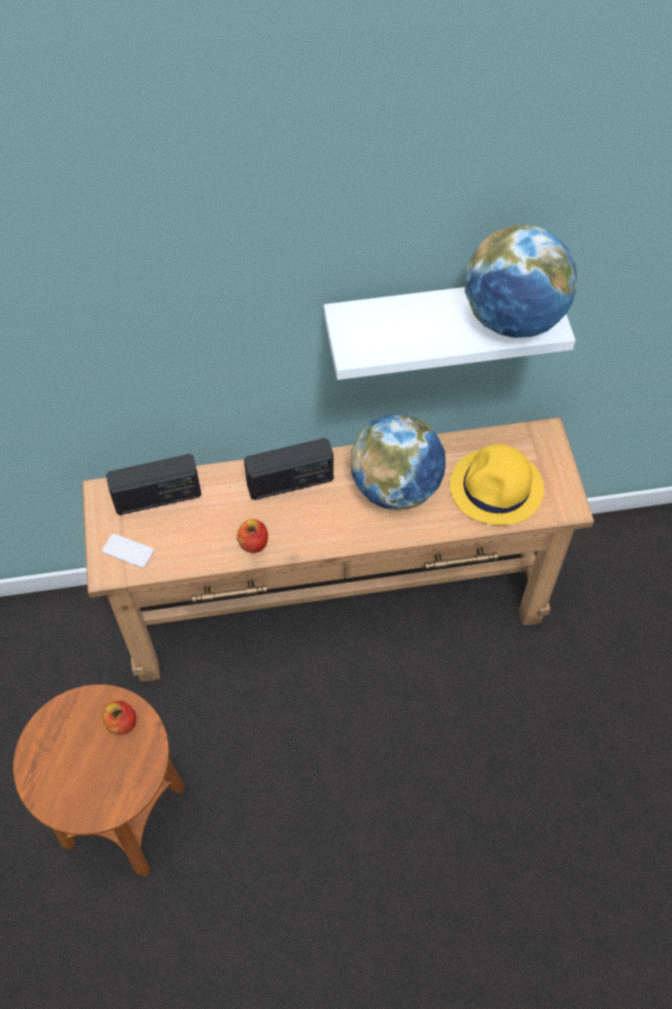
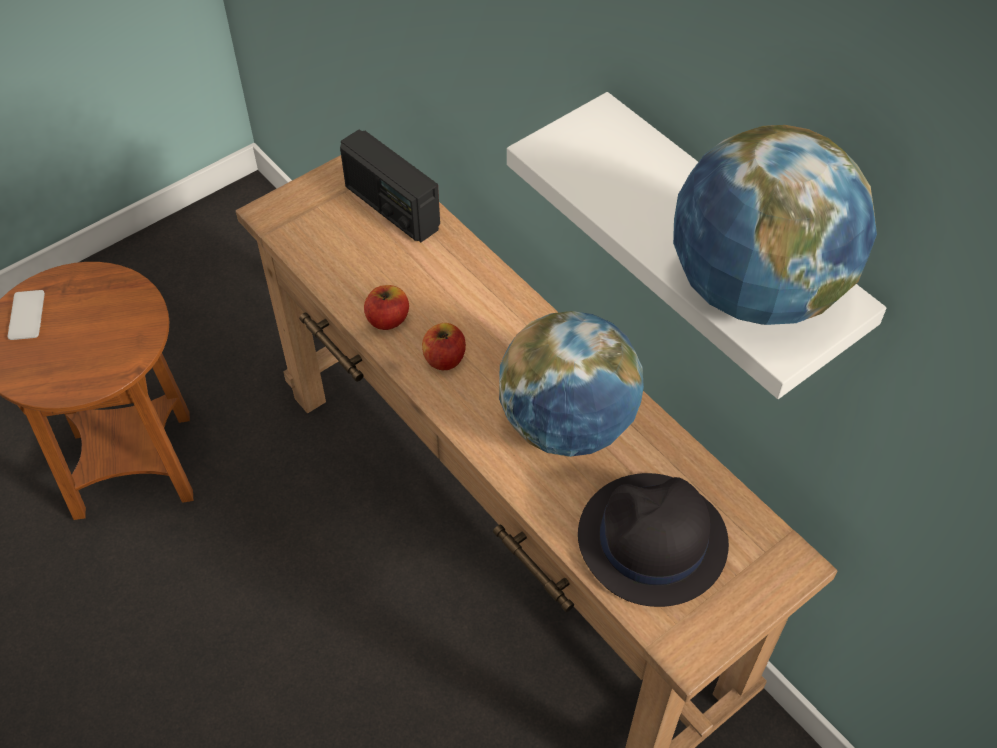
camera: 60 degrees right, 5 degrees down
phone [102,534,154,568] -> phone moved to [7,290,45,340]
apple [102,701,136,735] -> apple moved to [422,323,466,370]
radio [244,438,334,500] -> none
yellow hat [450,444,544,525] -> black hat [578,473,729,607]

